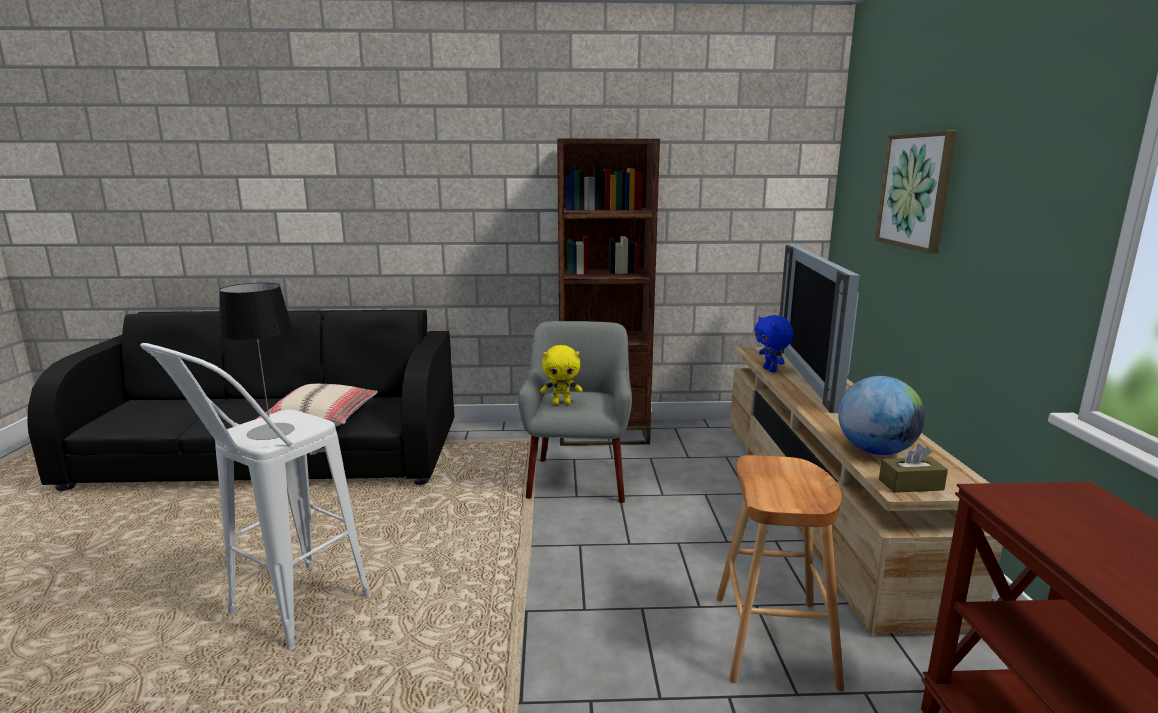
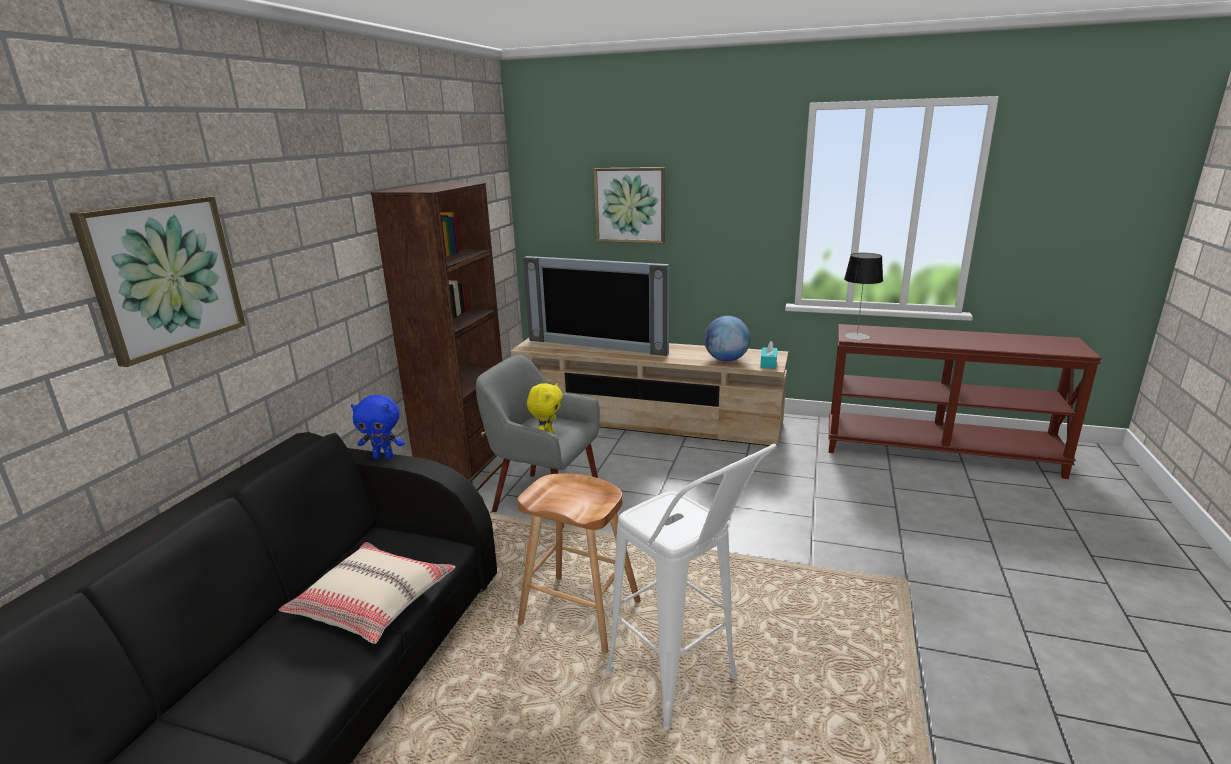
camera: 70 degrees left, 5 degrees up
table lamp [219,283,295,440] -> table lamp moved to [844,253,883,340]
brown stool [716,455,844,692] -> brown stool moved to [517,474,641,653]
blue plush toy [755,315,794,372] -> blue plush toy moved to [351,395,404,459]
brown tissue box [879,444,948,493] -> turquoise tissue box [760,341,777,369]
none -> picture [69,196,246,367]

